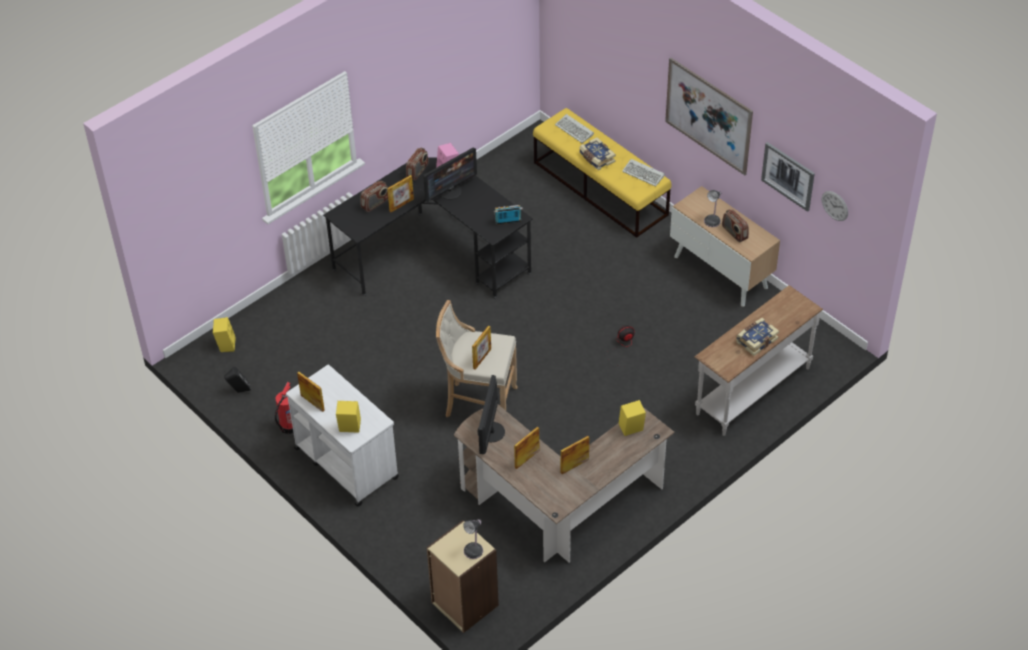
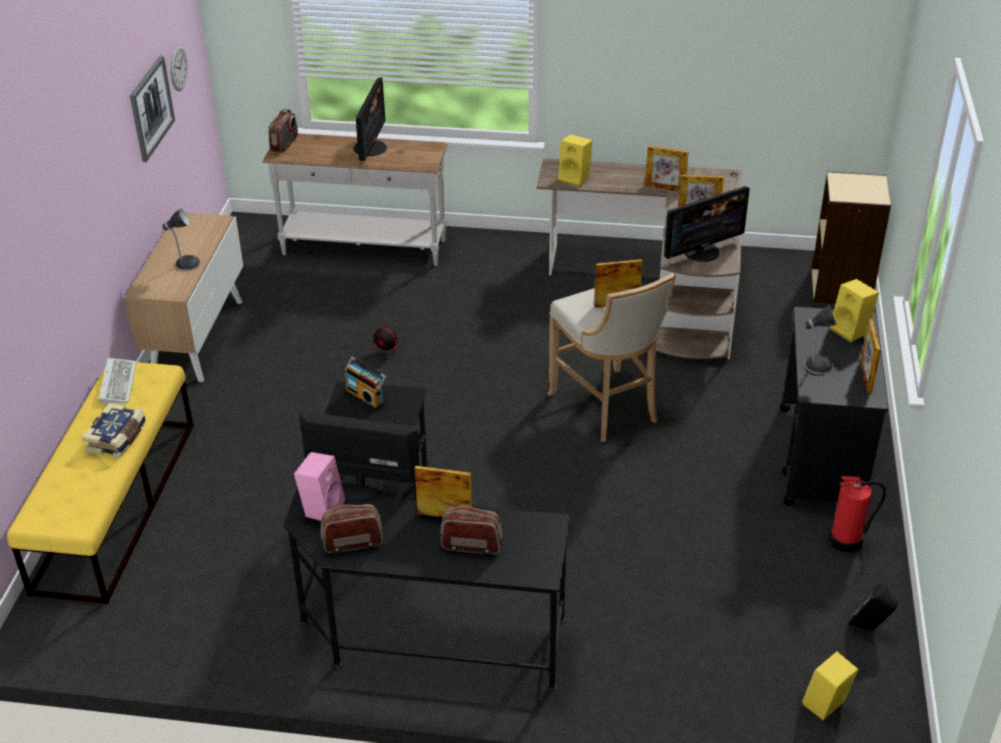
camera: 130 degrees left, 10 degrees down
white cart [286,365,399,507] -> black cart [780,307,888,506]
table lamp [463,519,483,559] -> table lamp moved to [804,305,837,375]
keyboard [555,114,594,143] -> none
picture [665,57,753,175] -> none
radio [722,209,749,242] -> radio moved to [268,109,298,153]
book [736,318,779,356] -> monitor [353,78,387,161]

